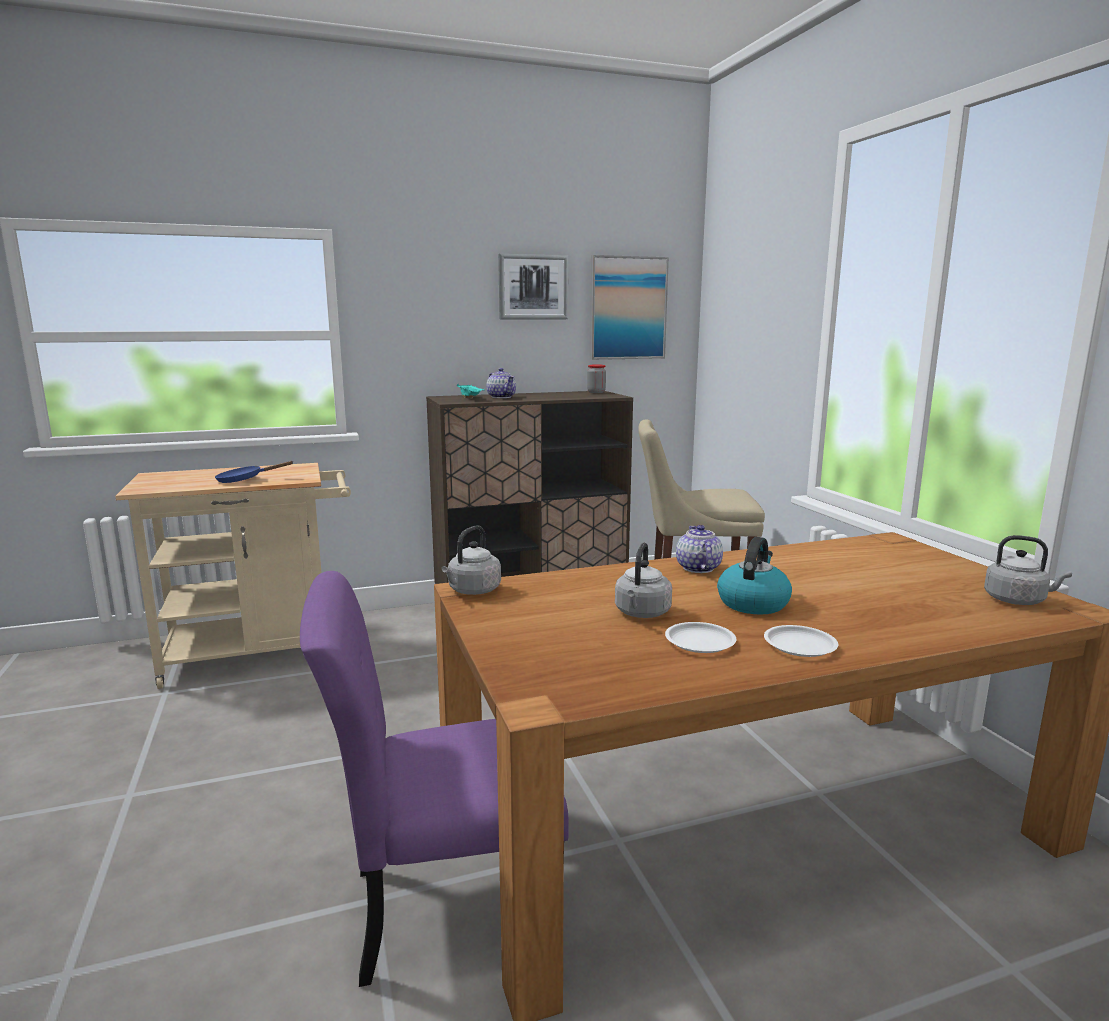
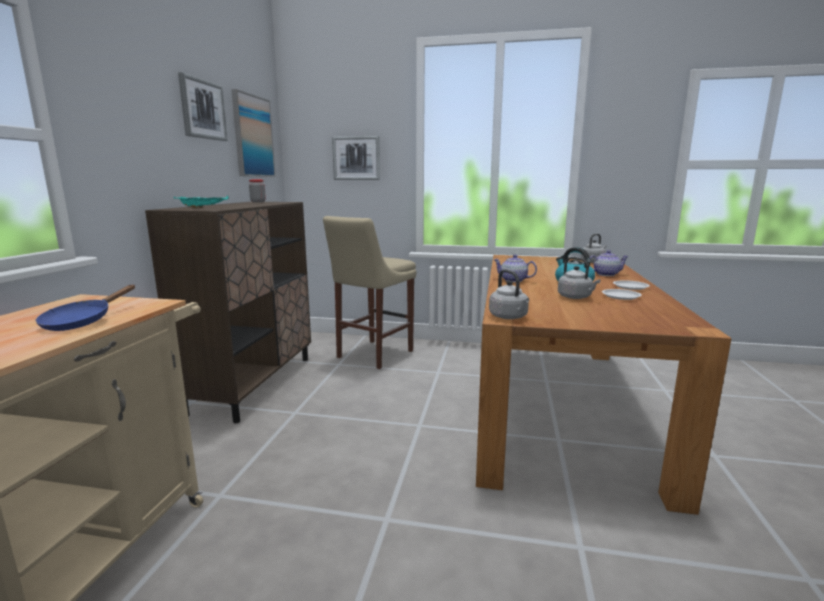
camera: 60 degrees left, 0 degrees up
purple chair [300,571,569,987] -> none
teapot [486,368,516,398] -> teapot moved to [590,250,629,276]
none -> picture [332,136,380,180]

